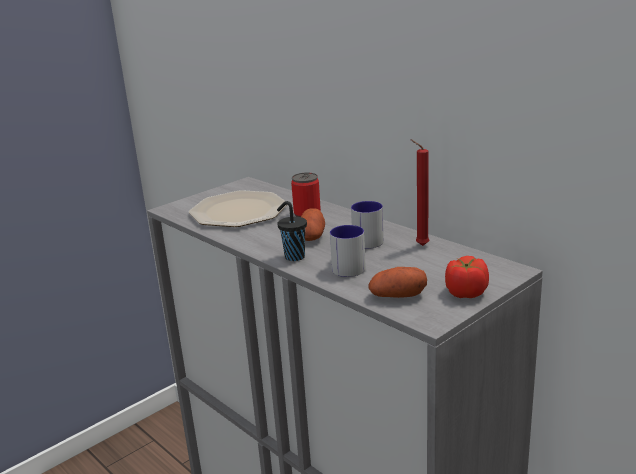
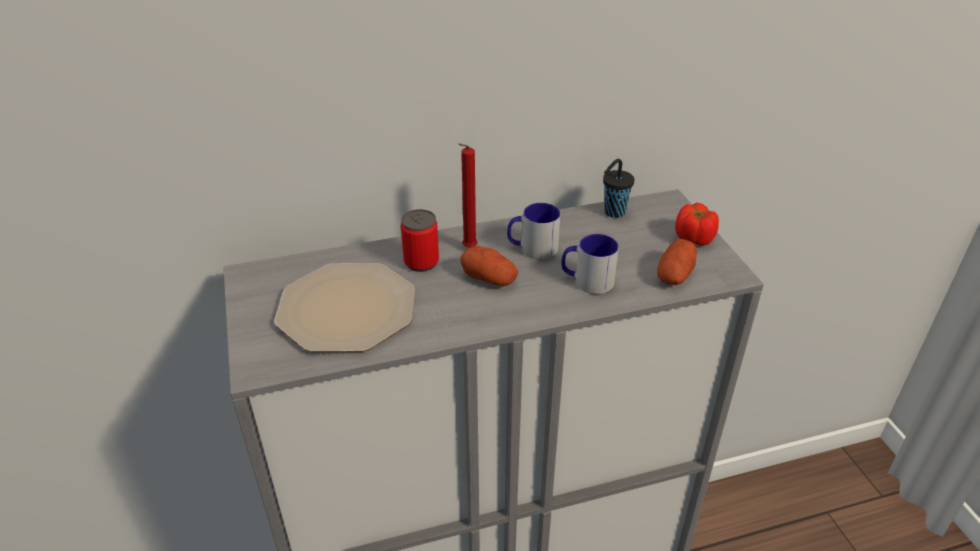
camera: 65 degrees left, 15 degrees up
black cup [277,201,307,261] -> black cup moved to [603,159,635,218]
red candle [410,139,430,246] -> red candle moved to [458,143,477,248]

